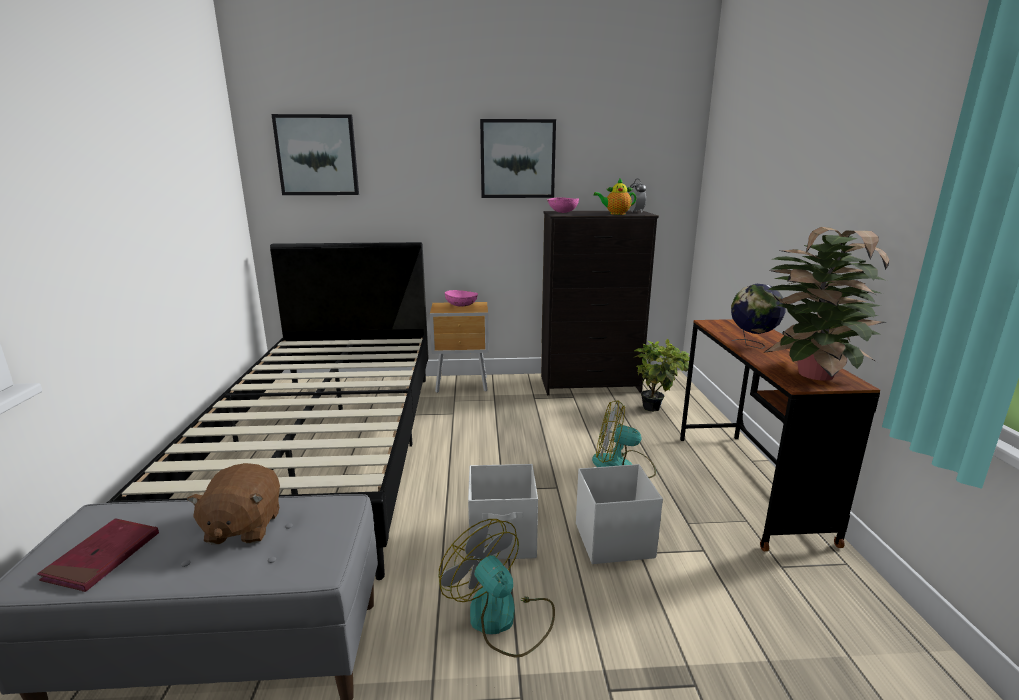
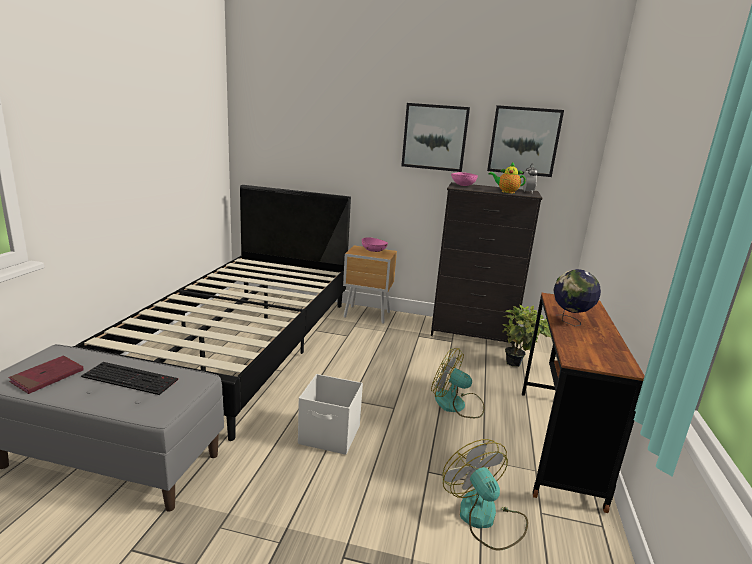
camera: 15 degrees right, 0 degrees up
brown plush toy [187,463,280,544] -> keyboard [81,362,178,395]
picture [271,114,359,195] -> picture moved to [487,105,564,177]
fan [439,519,555,657] -> fan moved to [443,439,528,551]
white storage box [576,464,663,564] -> none
potted plant [763,227,889,381] -> none

